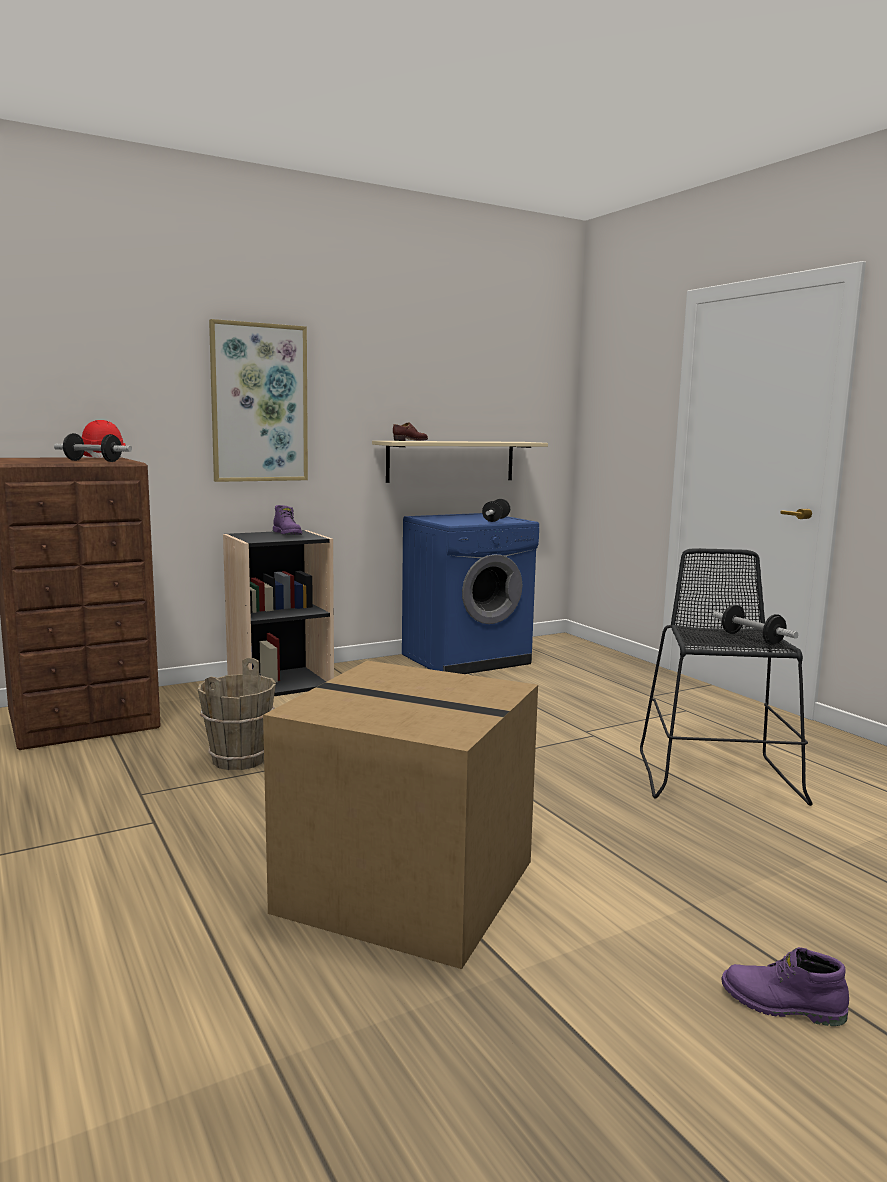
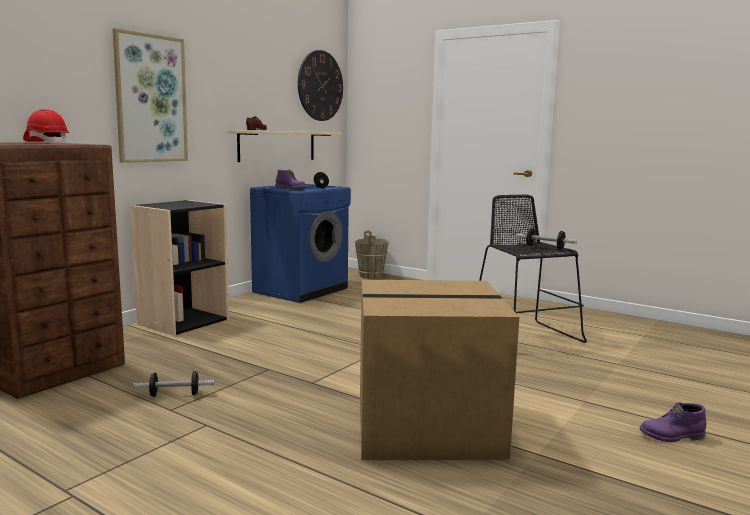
camera: 25 degrees left, 0 degrees up
dumbbell [54,433,132,462] -> dumbbell moved to [133,371,214,397]
brown bucket [198,658,276,770] -> brown bucket moved to [355,231,389,279]
purple boot [273,505,302,535] -> purple boot moved to [275,170,306,189]
none -> wall clock [298,50,343,121]

